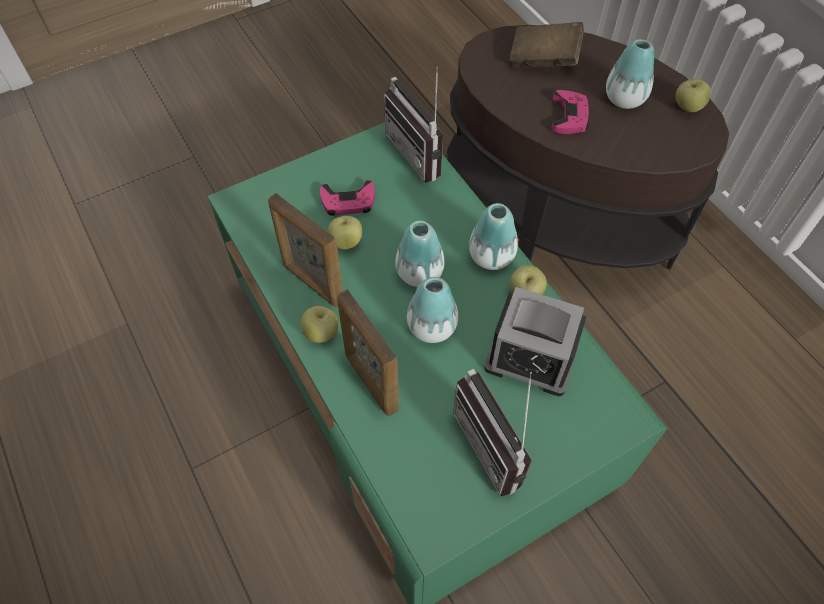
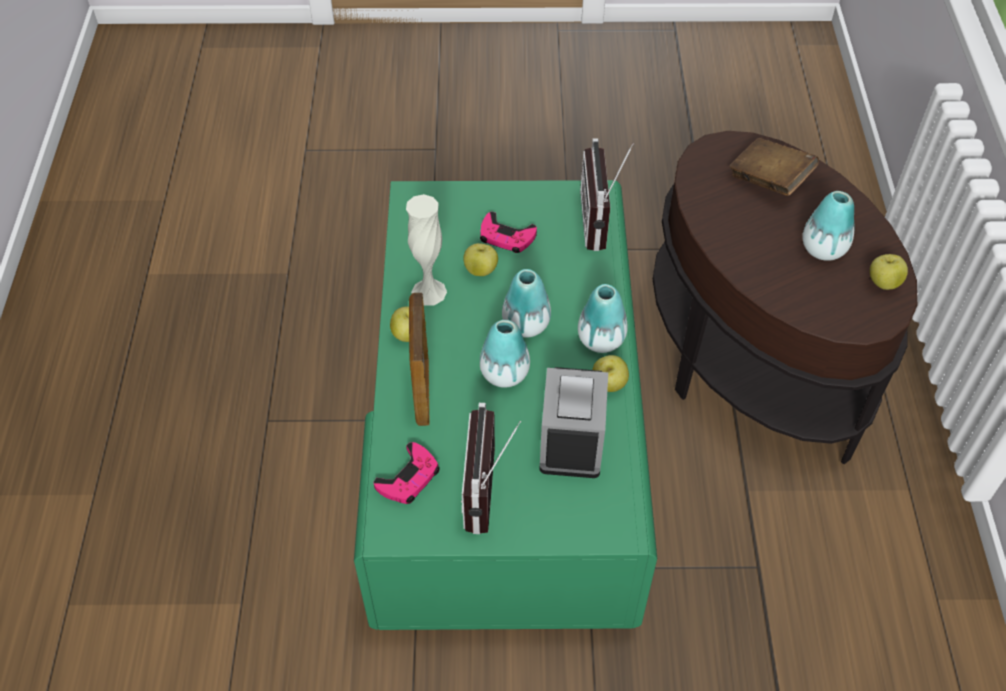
camera: 30 degrees right, 5 degrees down
picture frame [268,193,343,307] -> white vase [406,194,447,305]
alarm clock [484,287,587,396] -> alarm clock turned 45 degrees clockwise [539,367,608,478]
pink game controller [551,90,590,134] -> pink game controller moved to [374,442,440,504]

